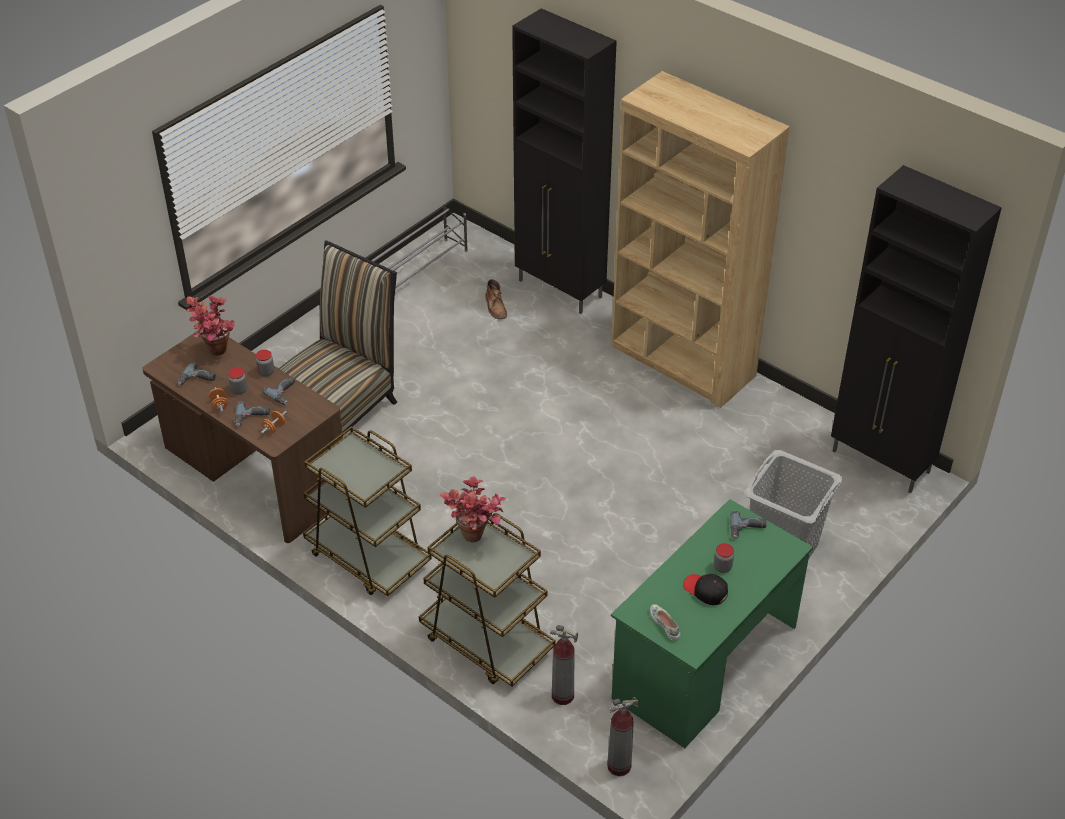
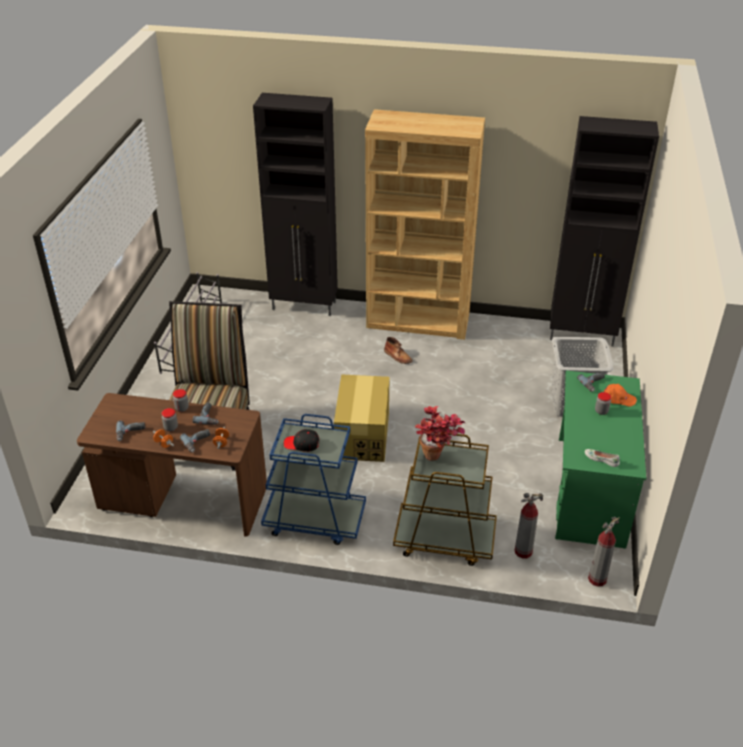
camera: 30 degrees left, 5 degrees down
potted plant [186,296,235,356] -> none
brown cart [303,426,432,596] -> blue cart [261,414,366,545]
brown boot [485,279,507,319] -> brown boot moved to [384,337,413,364]
black cap [683,574,728,605] -> black cap moved to [284,429,319,452]
none -> cardboard box [334,374,390,462]
none -> orange cap [604,384,637,407]

